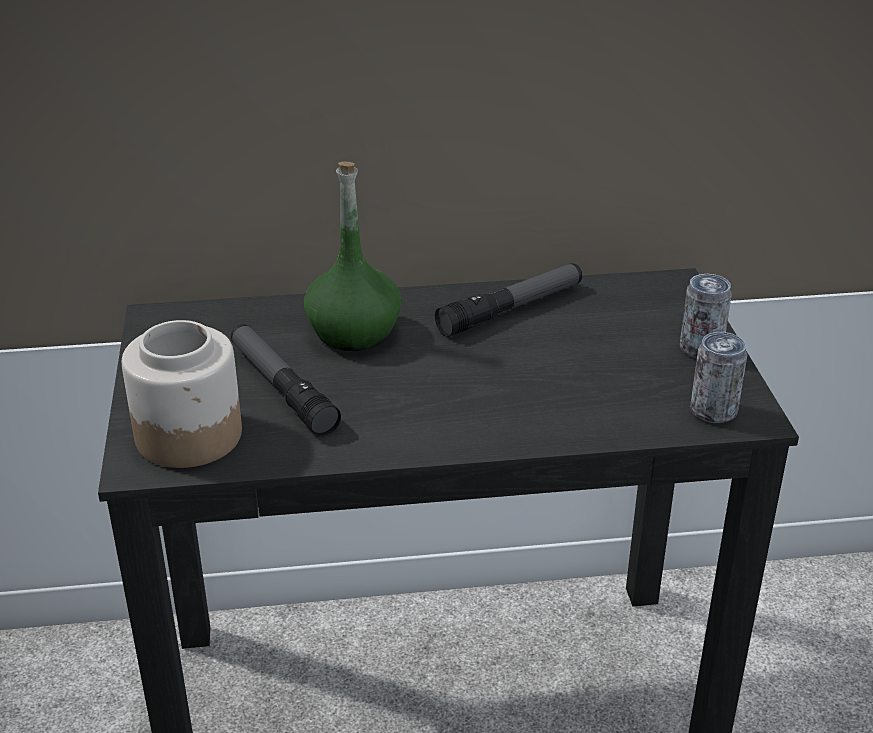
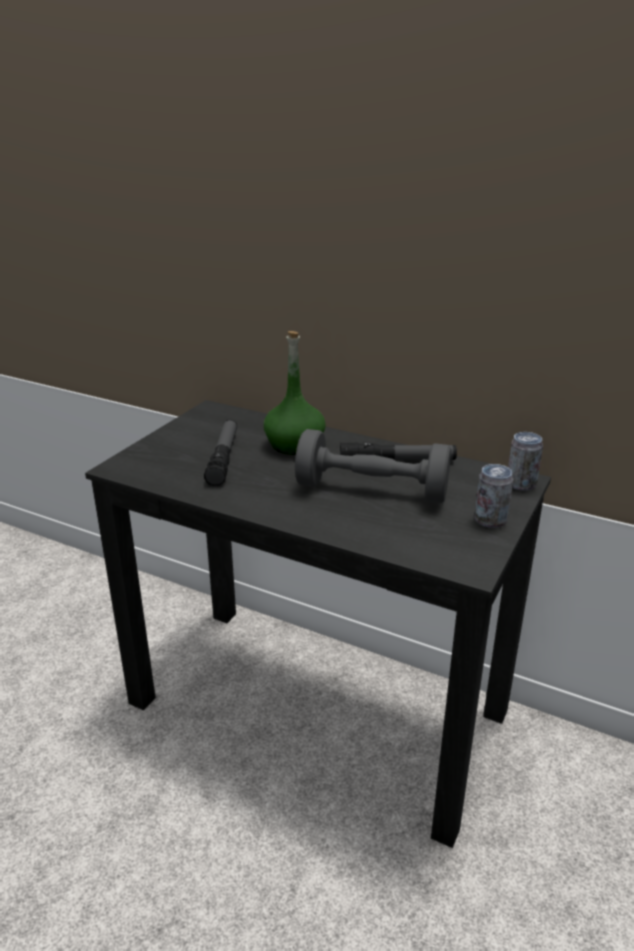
camera: 35 degrees right, 5 degrees down
jar [122,320,242,468] -> none
can [690,332,747,423] -> can moved to [508,432,543,491]
none -> grey dumbbell [295,429,451,503]

